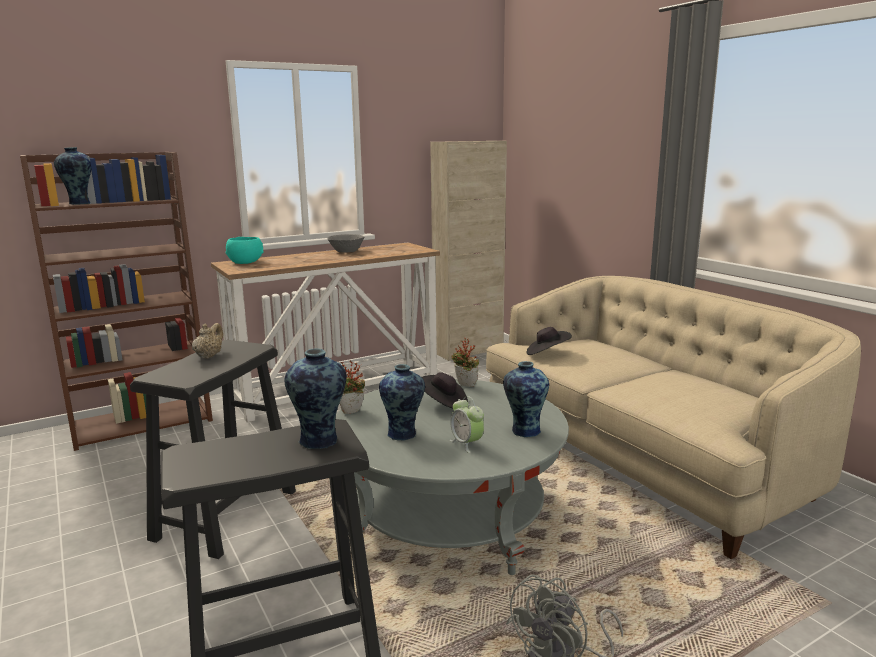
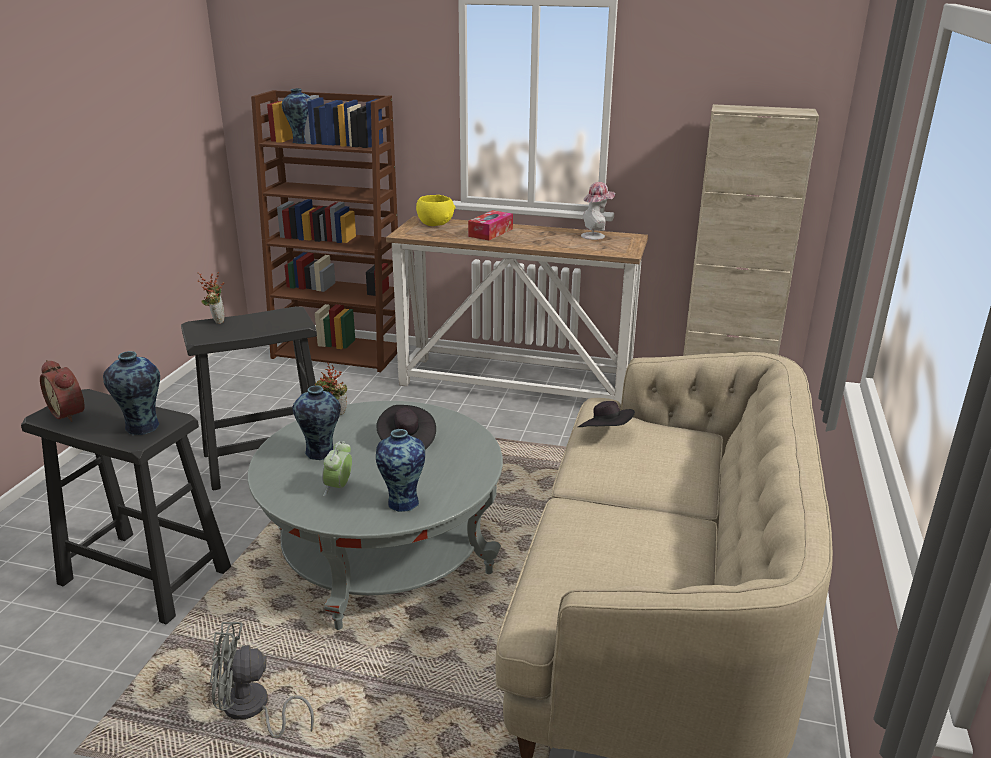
camera: 45 degrees right, 10 degrees up
beige teapot [192,323,223,359] -> none
turquoise bowl [225,237,263,264] -> yellow bowl [416,195,455,226]
grey bowl [327,234,365,253] -> none
potted plant [451,338,479,387] -> potted plant moved to [197,272,225,324]
none -> alarm clock [40,360,85,422]
none -> tissue box [468,210,513,240]
none -> hat [581,182,615,240]

